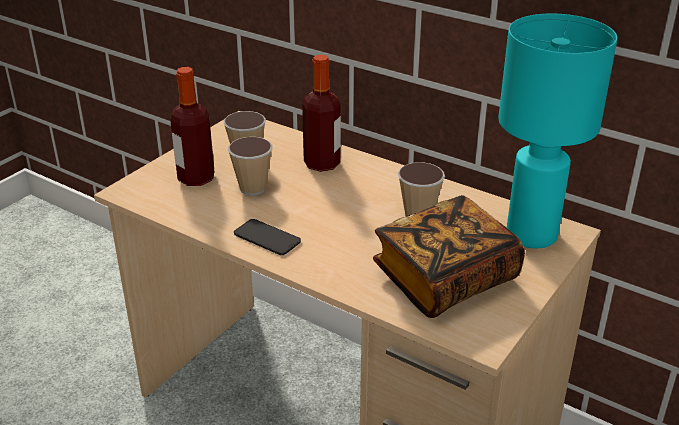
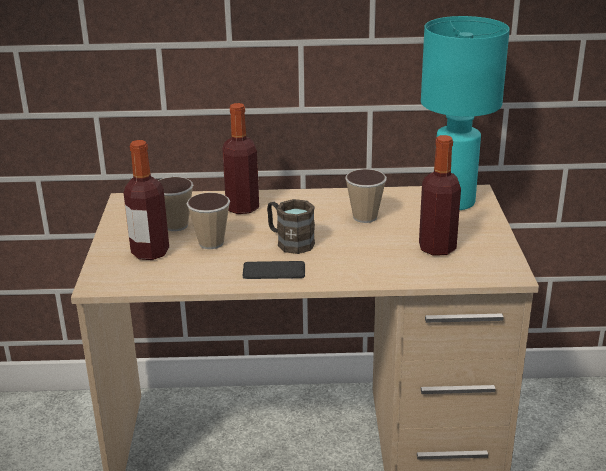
camera: 35 degrees left, 5 degrees down
book [373,195,525,318] -> bottle [419,135,461,256]
none -> brown mug [267,199,315,254]

